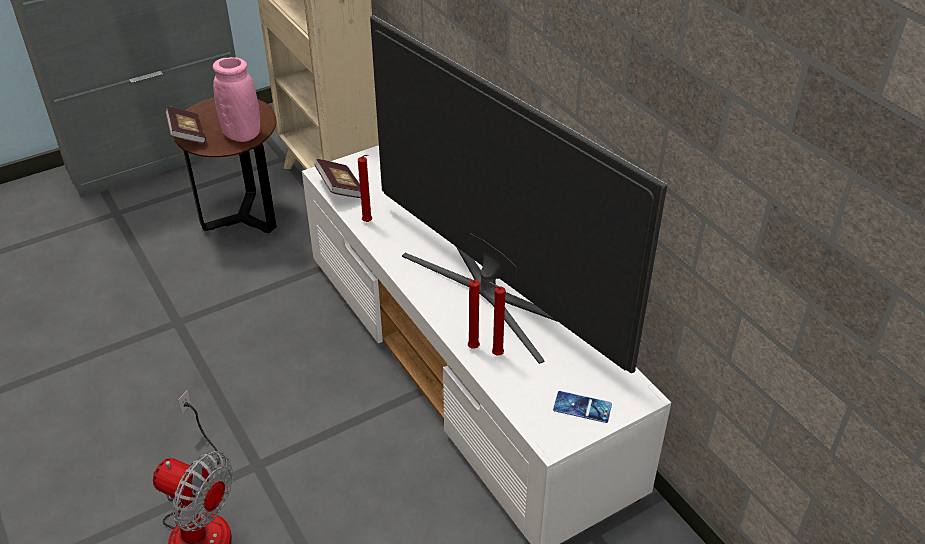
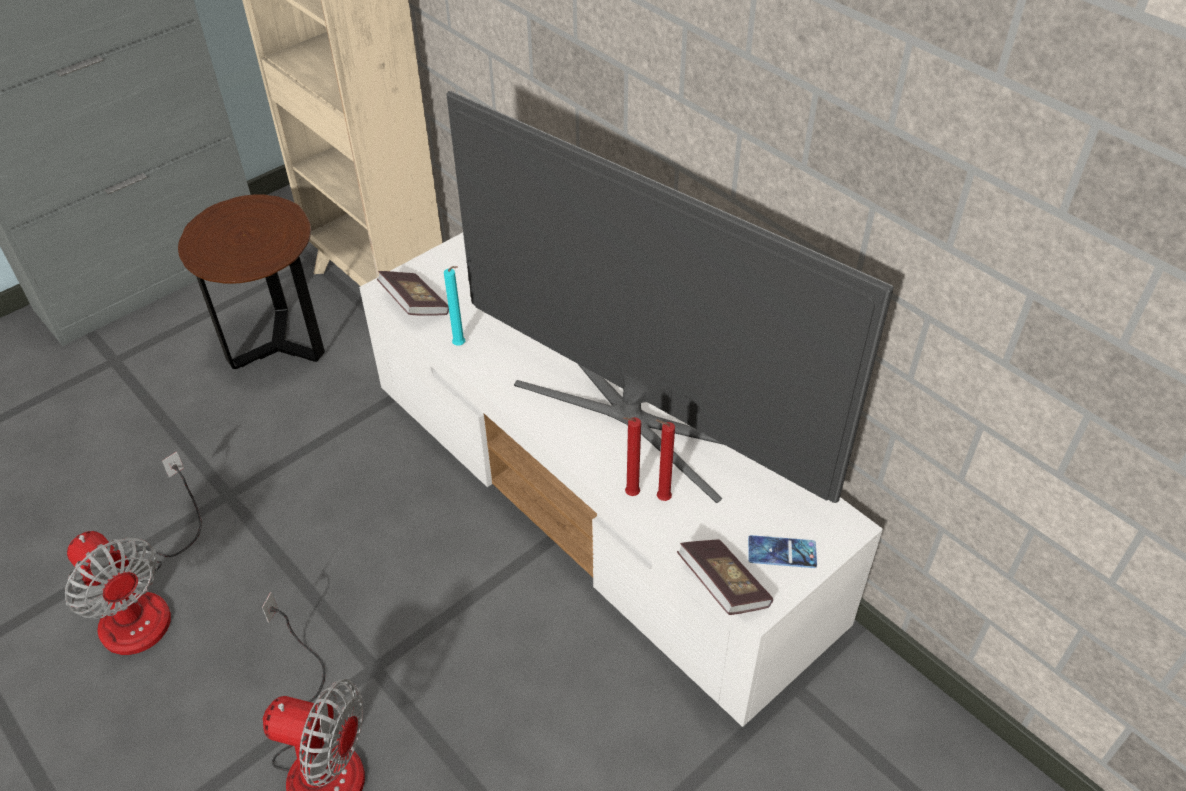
camera: 10 degrees left, 5 degrees up
book [165,106,206,144] -> book moved to [677,540,773,615]
pink vase [213,57,260,142] -> none
red candle [358,155,372,222] -> turquoise candle [444,266,465,346]
none -> fan [65,452,202,655]

